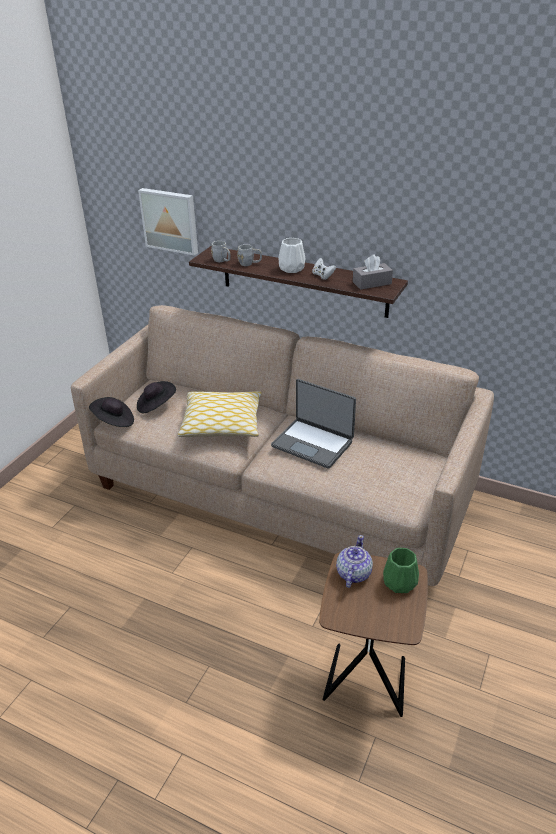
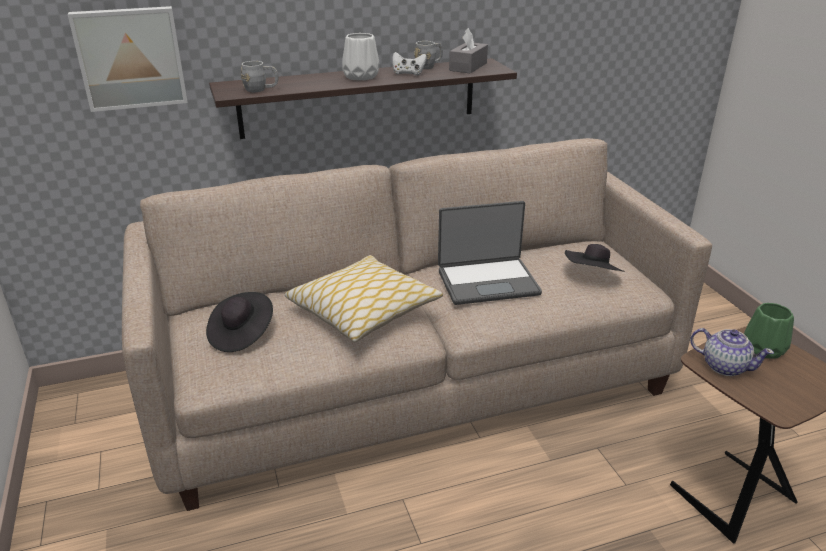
camera: 45 degrees left, 5 degrees down
black hat [89,397,134,427] -> black hat moved to [565,244,625,272]
grey mug [237,244,262,266] -> grey mug moved to [414,41,443,69]
teapot [336,535,373,588] -> teapot turned 150 degrees clockwise [690,328,774,376]

